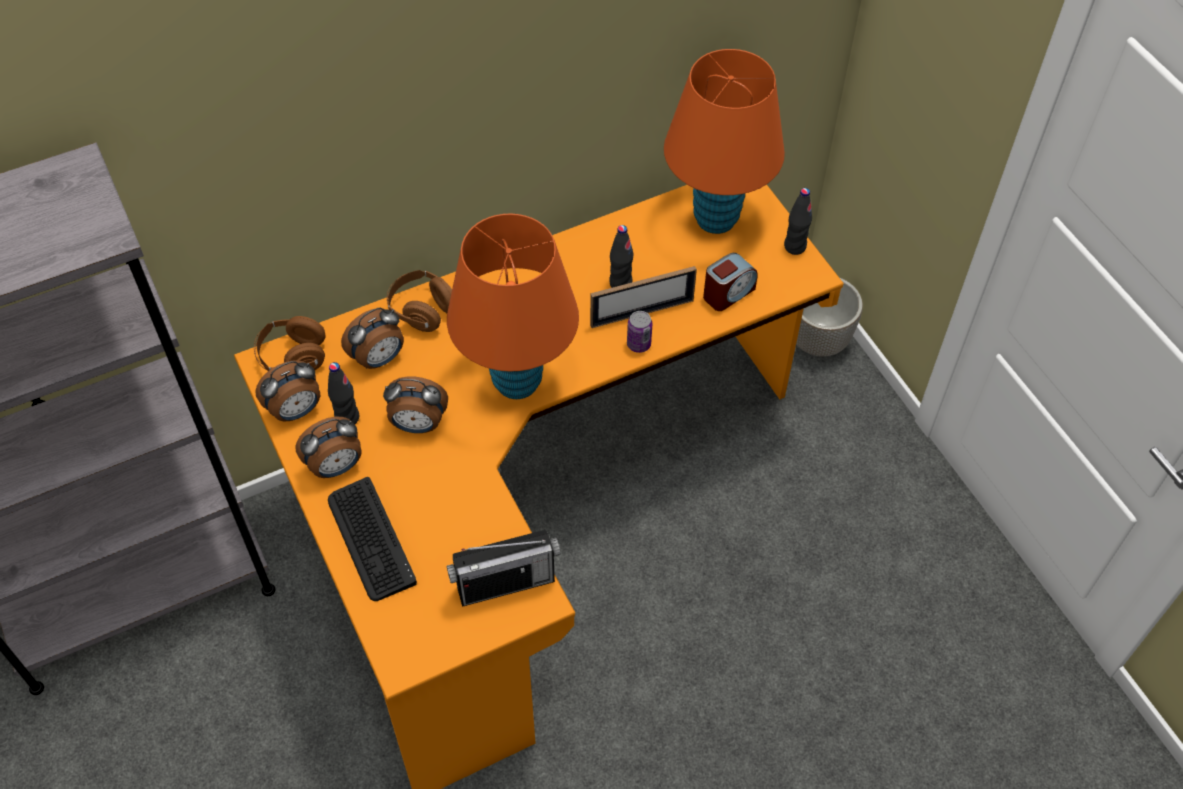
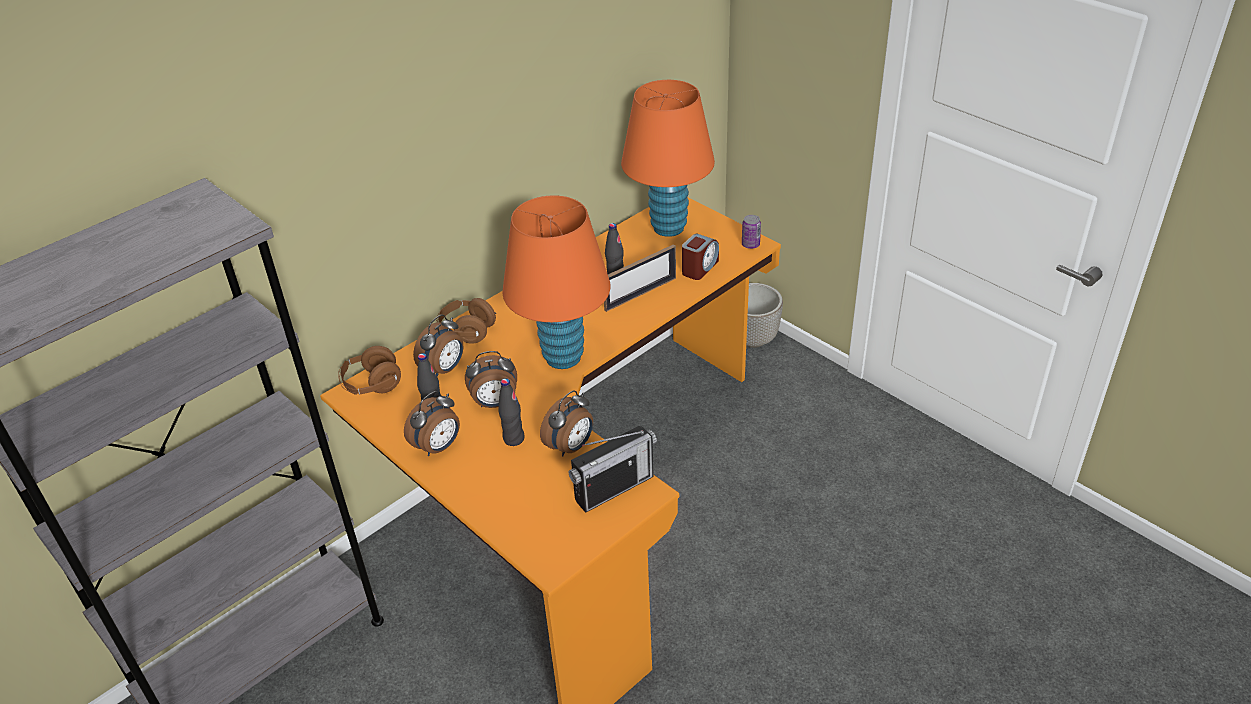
camera: 15 degrees left, 15 degrees down
alarm clock [255,360,320,421] -> alarm clock moved to [540,390,593,456]
keyboard [328,477,417,601] -> none
can [627,311,652,353] -> can moved to [742,215,761,249]
black bottle [784,188,812,255] -> black bottle moved to [498,378,524,446]

